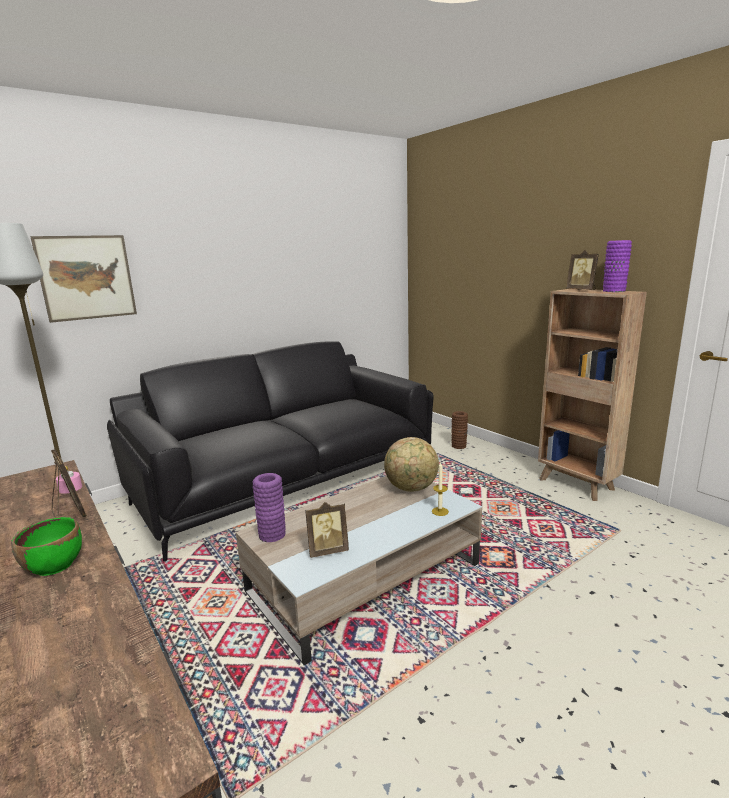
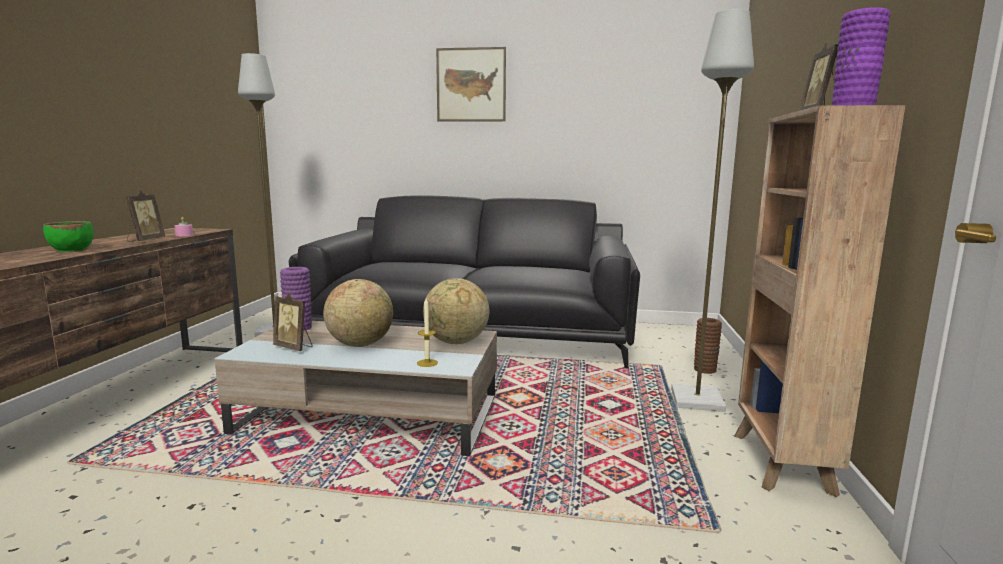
camera: 45 degrees right, 5 degrees down
picture [30,235,137,323] -> picture moved to [436,47,506,122]
none -> globe [323,279,393,347]
none -> grey floor lamp [671,9,754,412]

